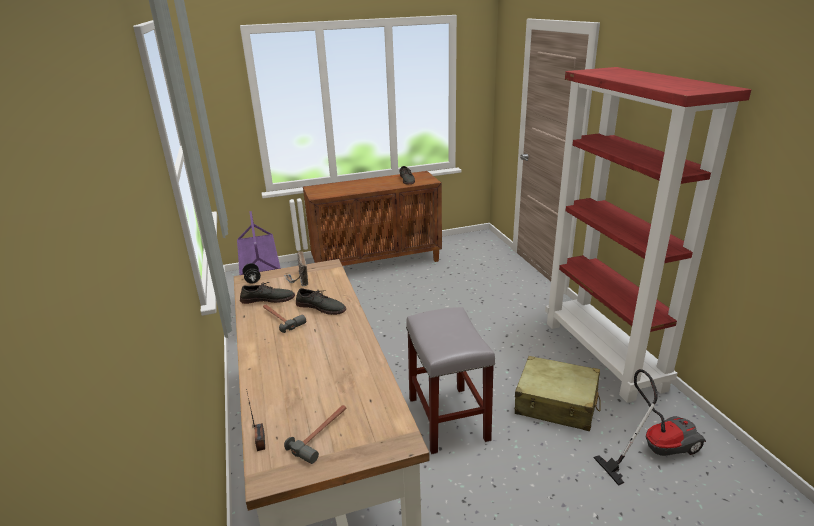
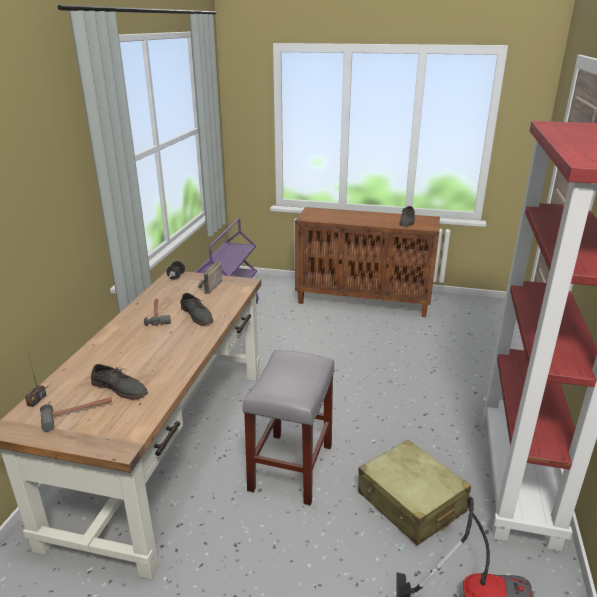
camera: 30 degrees right, 0 degrees up
grey shoe [240,282,295,304] -> grey shoe moved to [91,364,148,400]

